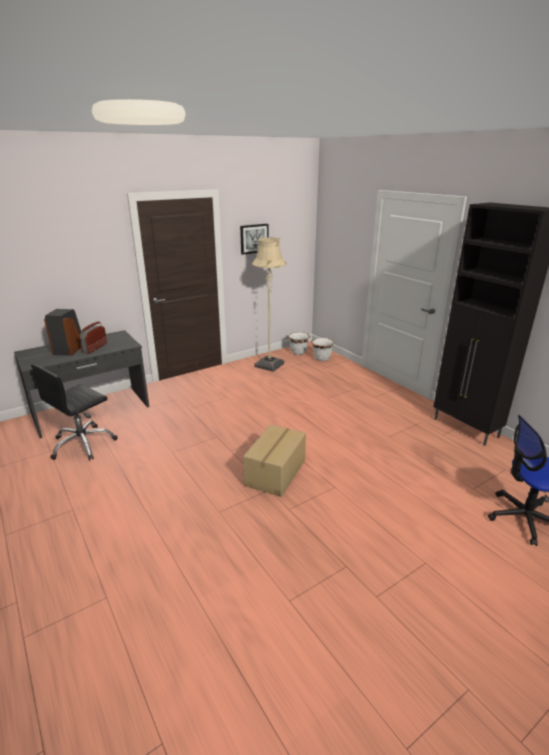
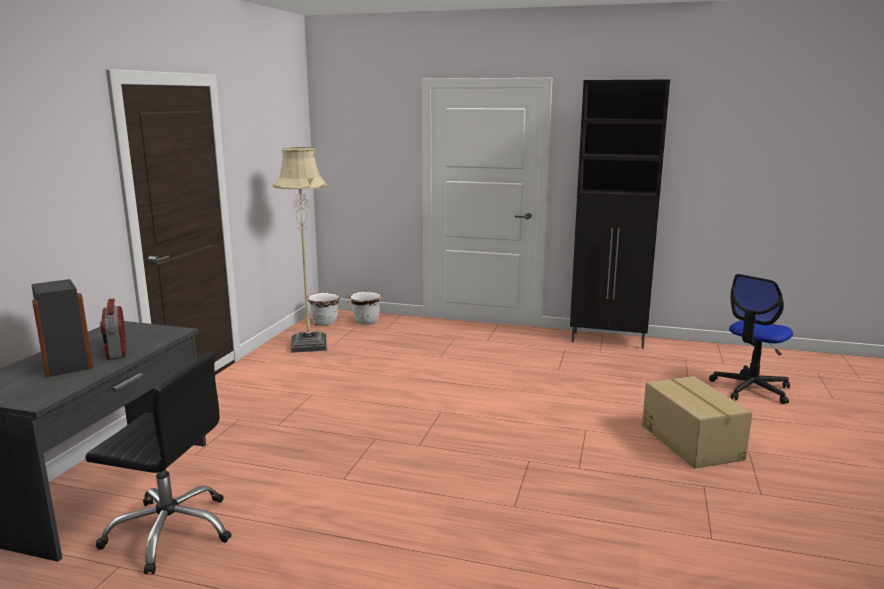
camera: 40 degrees left, 10 degrees down
black office chair [31,364,118,461] -> black office chair turned 75 degrees counterclockwise [85,353,232,574]
picture [240,224,269,255] -> none
cardboard box [243,424,306,497] -> cardboard box moved to [642,376,753,469]

